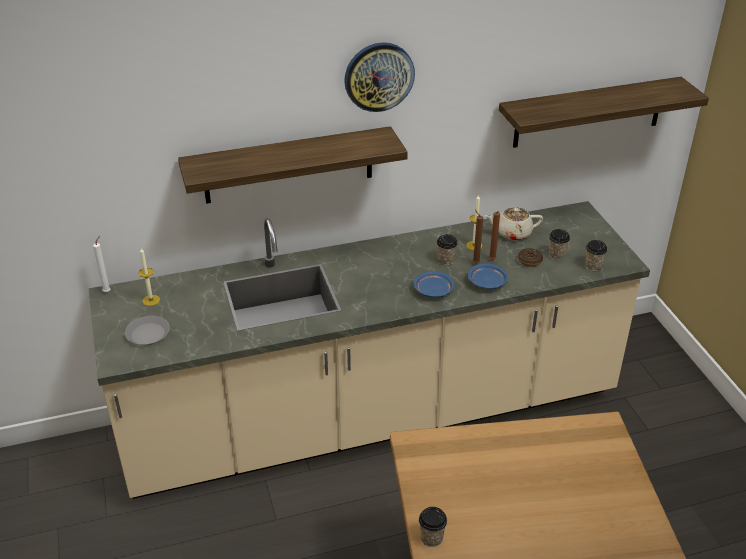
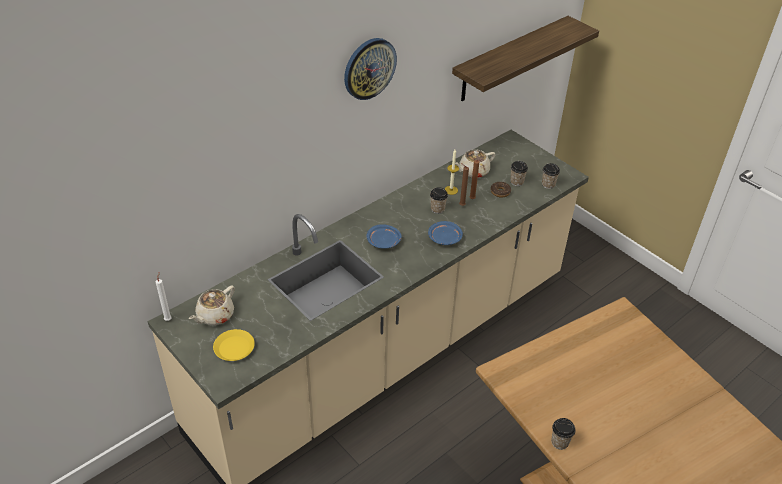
camera: 25 degrees left, 5 degrees up
grey plate [125,316,170,345] -> yellow plate [213,329,255,361]
candle [138,248,160,306] -> beige teapot [189,285,235,325]
shelf [178,126,408,204] -> none
blue plate [468,263,508,289] -> blue plate moved to [367,224,402,249]

